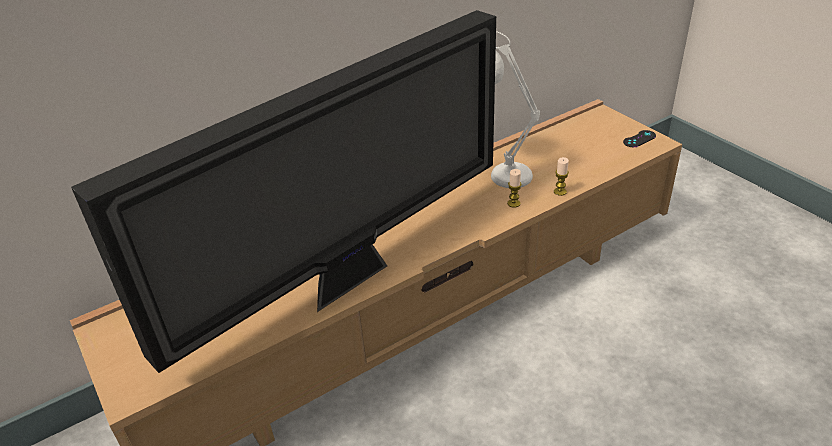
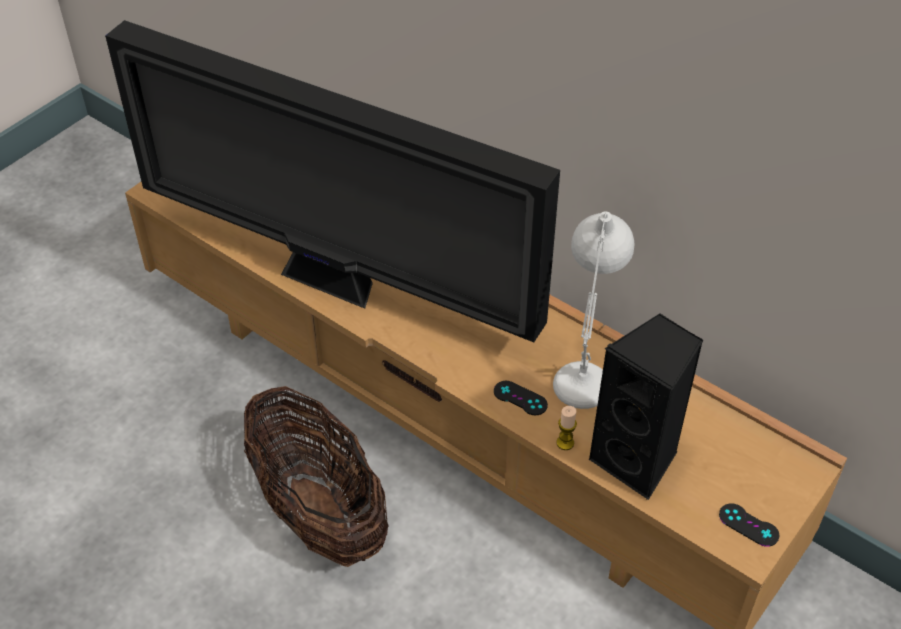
camera: 70 degrees right, 10 degrees up
candle [507,169,522,208] -> black game controller [494,381,548,415]
none -> basket [244,386,389,567]
none -> black speaker [589,313,703,500]

